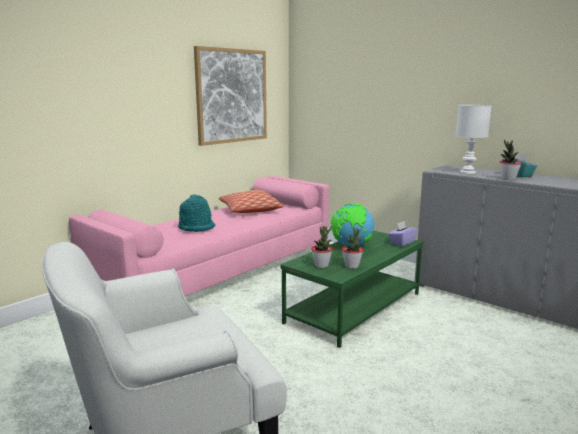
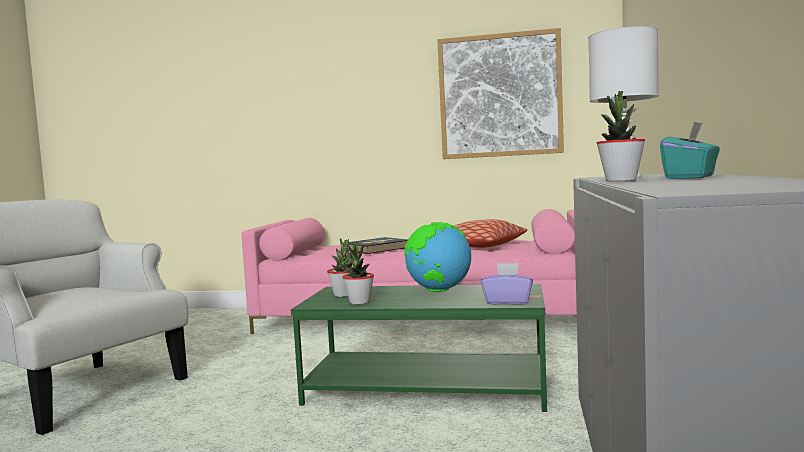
camera: 60 degrees right, 10 degrees down
turquoise hat [178,194,215,232] -> book [347,237,408,254]

